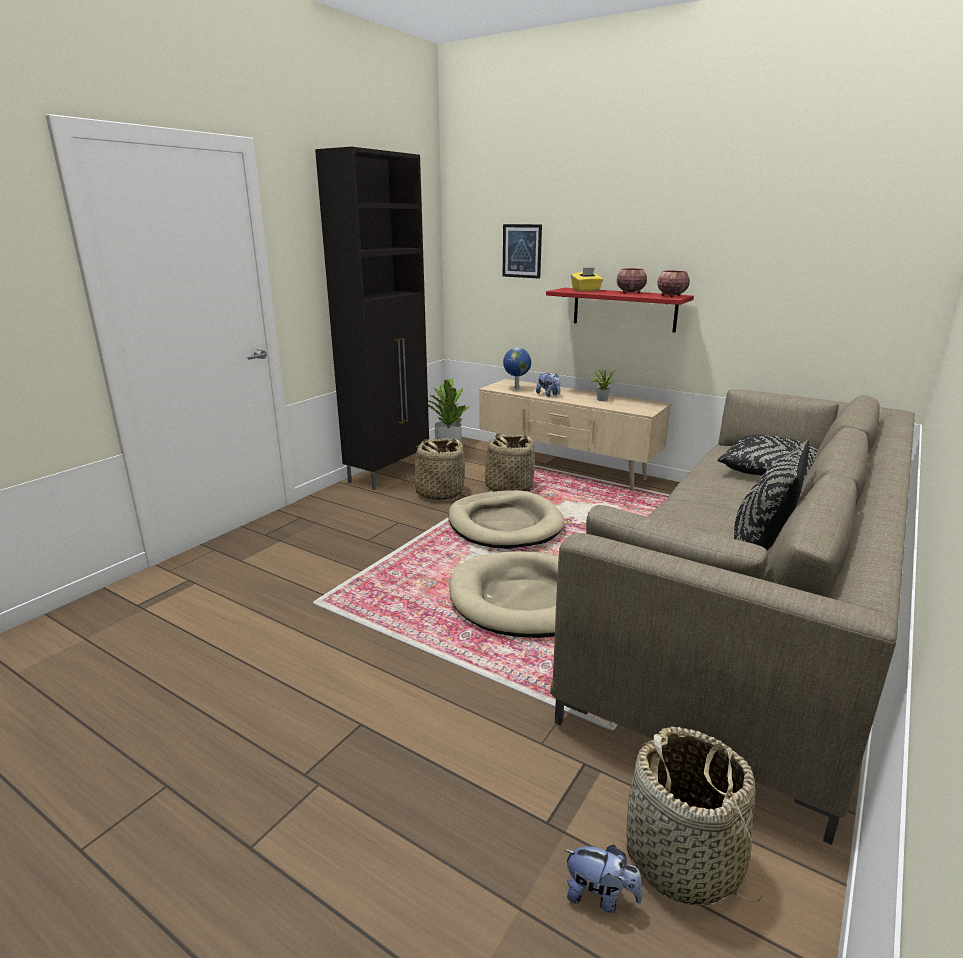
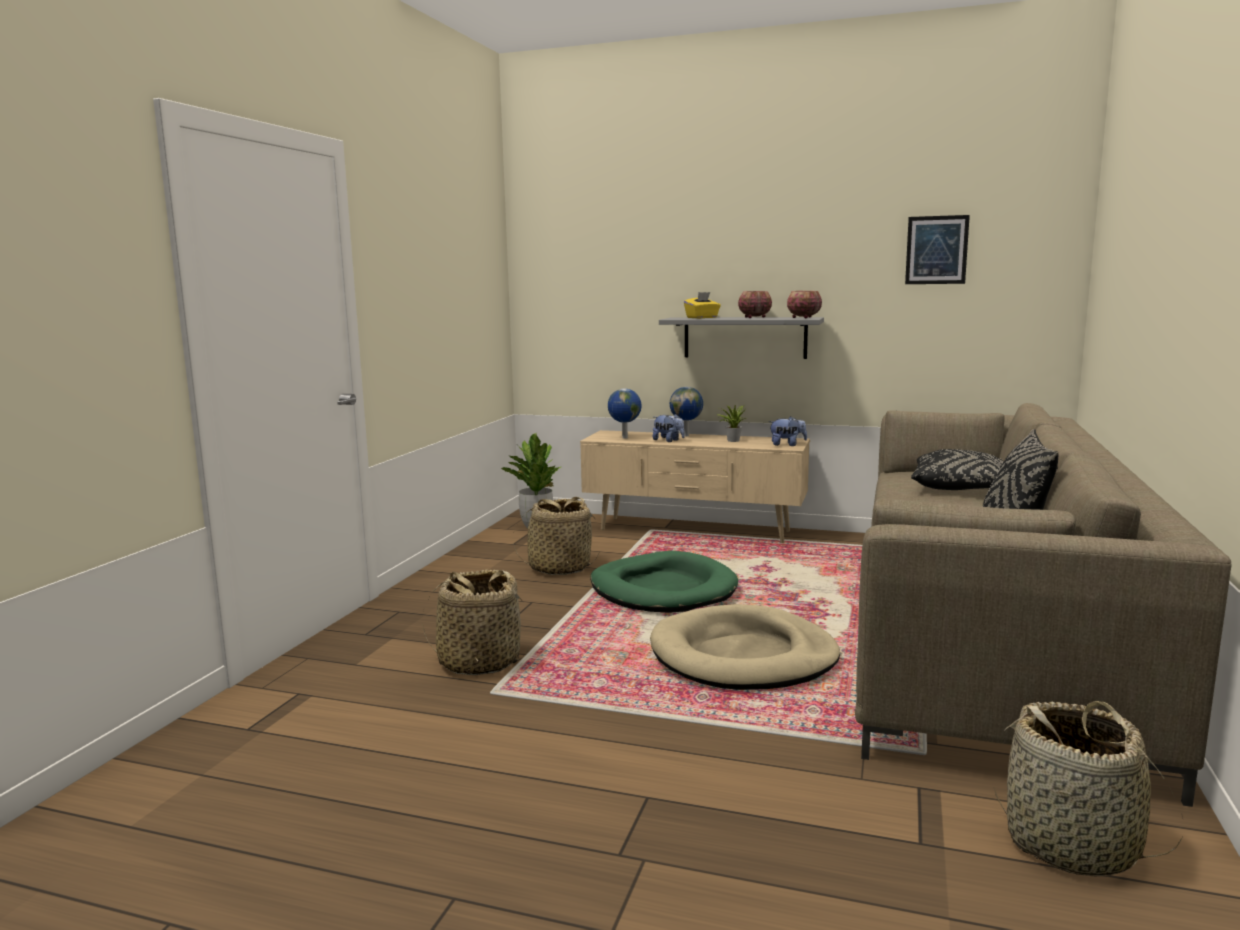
camera: 15 degrees left, 10 degrees down
black cabinet [315,147,429,490] -> none
beige dog bed [448,490,565,549] -> green dog bed [590,551,738,613]
basket [478,434,538,492] -> basket moved to [422,569,529,675]
picture [503,224,542,279] -> picture moved to [905,215,970,284]
red shelf [546,288,694,333] -> grey shelf [659,317,824,359]
plush toy [564,845,643,913] -> plush toy moved to [769,416,807,446]
none -> globe [670,387,703,436]

